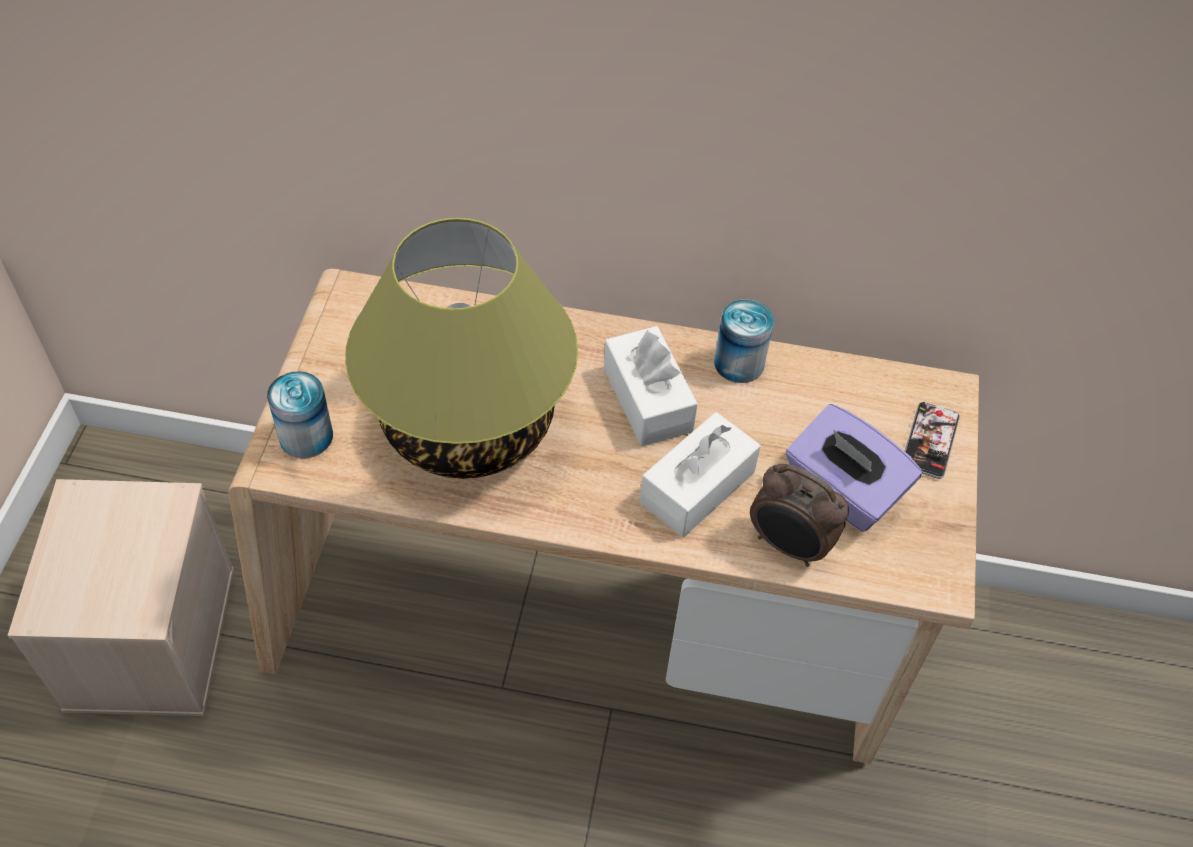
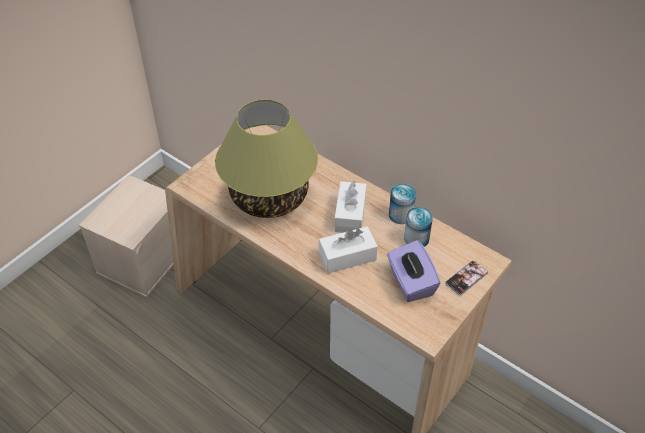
camera: 30 degrees right, 5 degrees down
can [267,371,333,458] -> can moved to [404,207,433,247]
alarm clock [750,464,849,567] -> none

